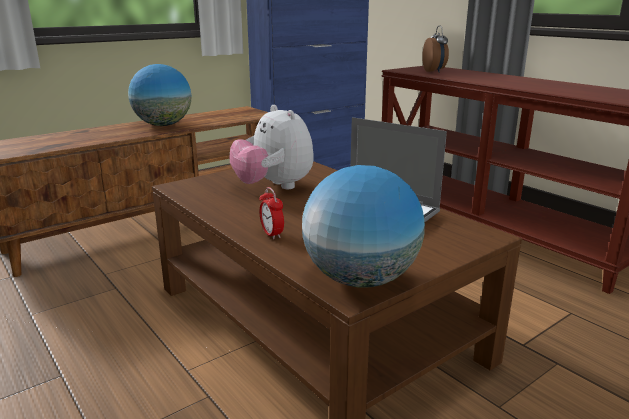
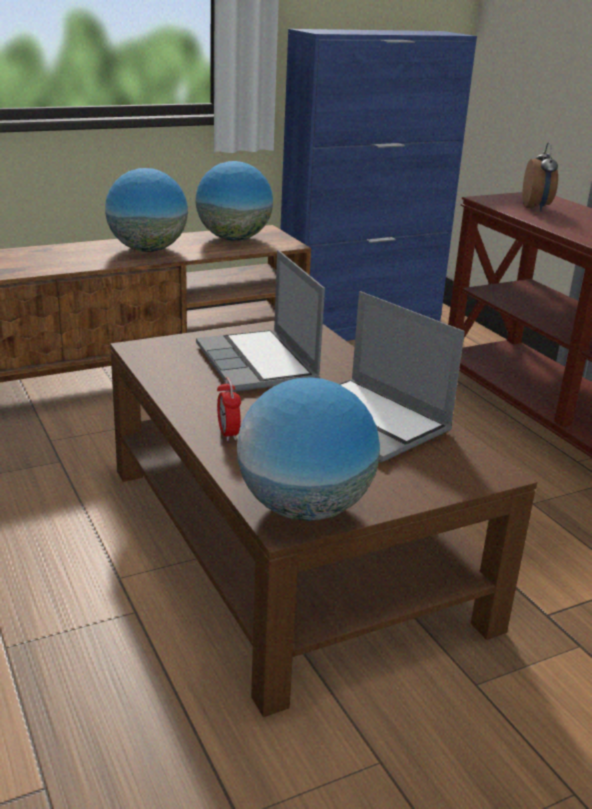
camera: 10 degrees right, 5 degrees up
plush toy [230,105,314,189] -> laptop [196,250,325,392]
none -> globe [196,161,273,241]

